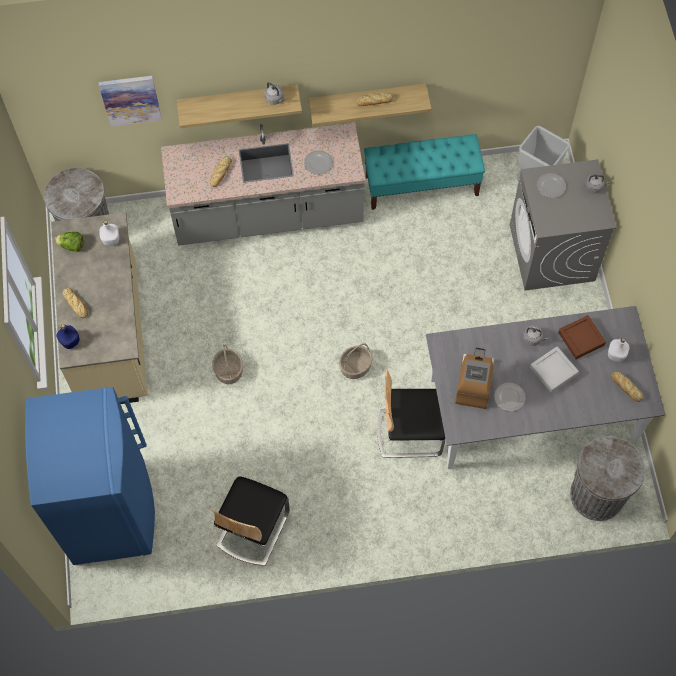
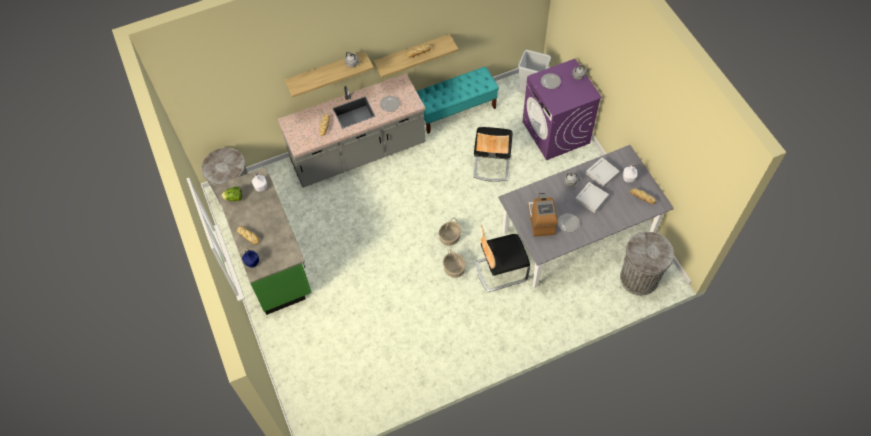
camera: 15 degrees left, 5 degrees down
blue fridge [25,387,155,565] -> none
beige counter [51,212,147,404] -> green counter [214,167,312,315]
picture [99,76,162,127] -> none
chair [210,476,290,566] -> chair moved to [473,127,513,182]
basket [212,344,243,384] -> basket moved to [443,249,466,278]
grey washing machine [510,159,617,291] -> purple washing machine [522,59,602,160]
brown tray [558,315,606,359] -> grey tray [586,158,620,188]

